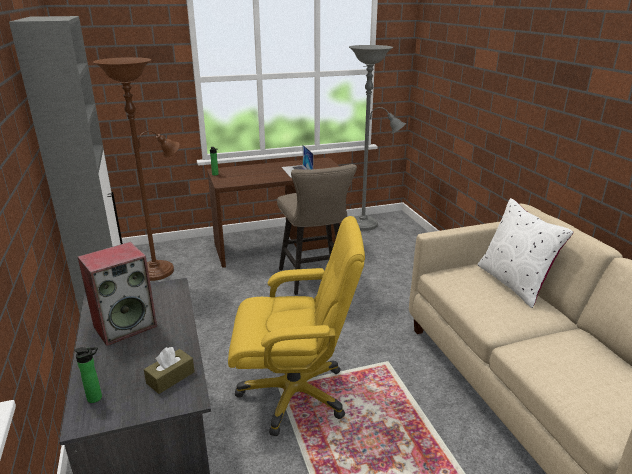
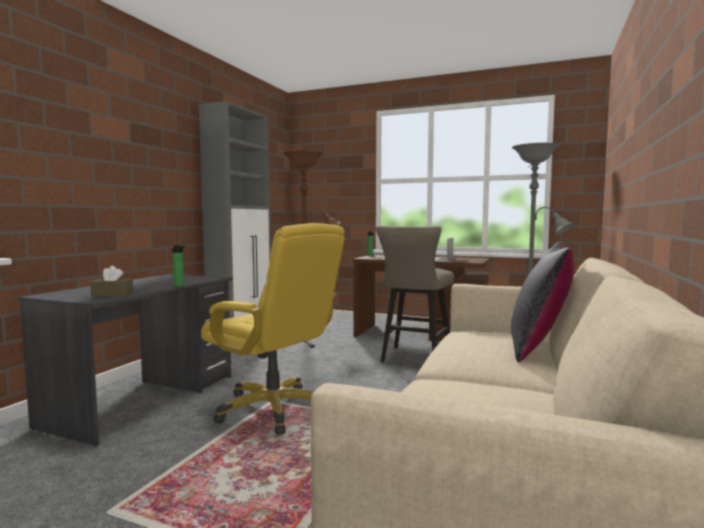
camera: 40 degrees right, 20 degrees down
bottle [74,347,102,403] -> bottle moved to [172,245,185,286]
speaker [78,242,157,346] -> none
white pillow [478,198,574,308] -> black pillow [511,241,574,362]

